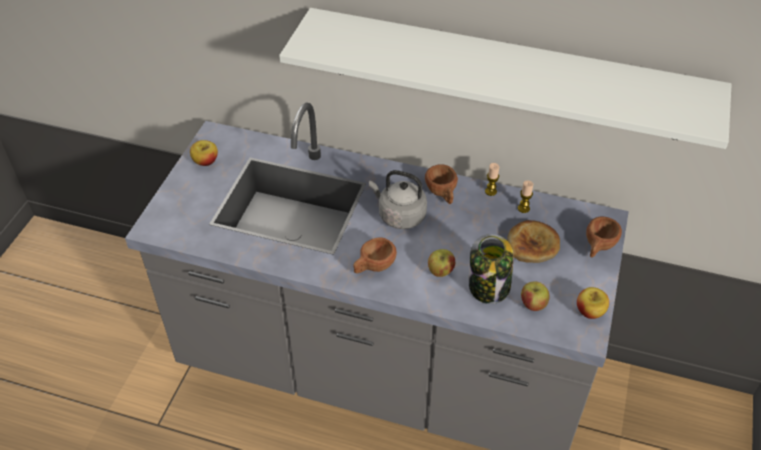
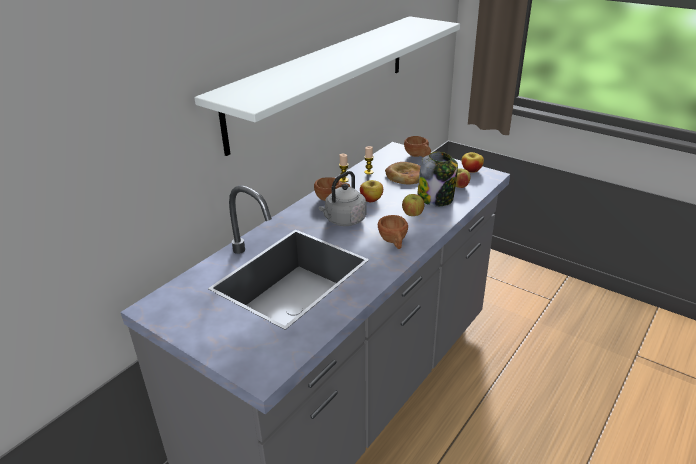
camera: 70 degrees left, 15 degrees down
apple [190,140,218,166] -> apple moved to [360,180,383,202]

